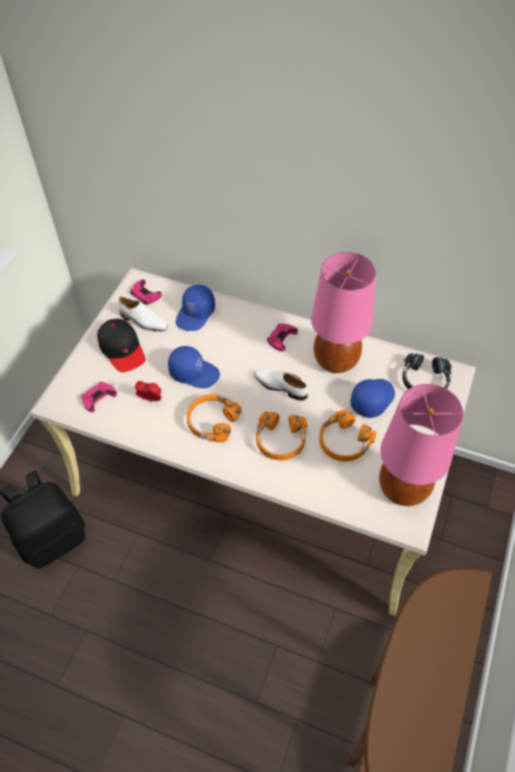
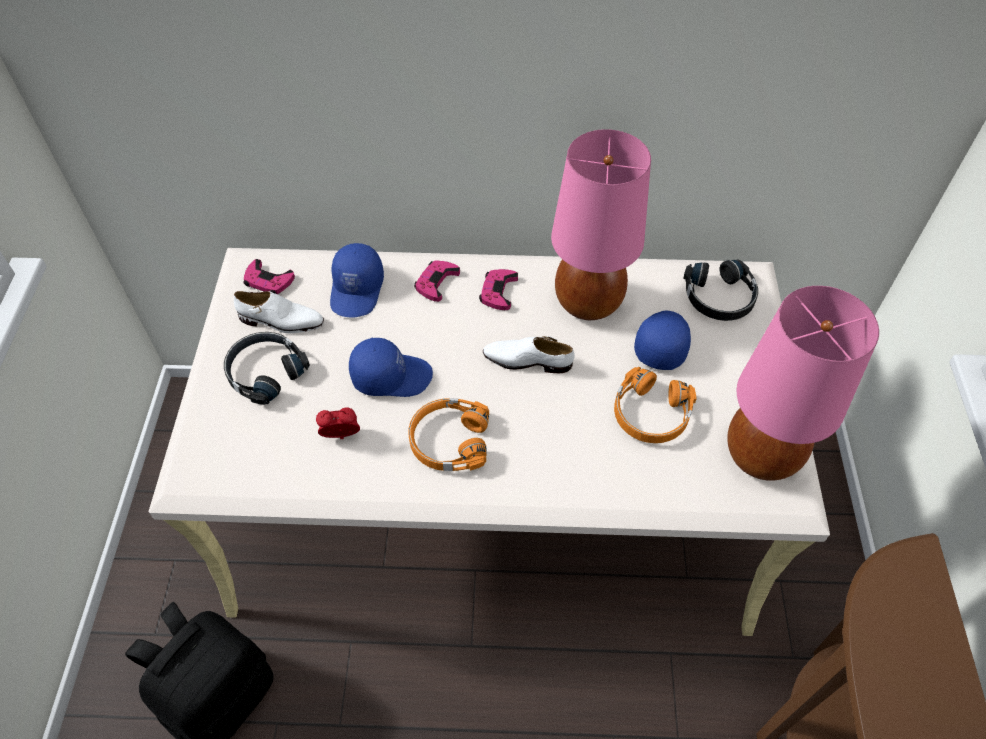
camera: 20 degrees left, 0 degrees up
pink game controller [81,382,117,412] -> pink game controller moved to [414,261,460,302]
black cap [97,318,146,372] -> black headphones [224,332,310,405]
orange headphones [256,411,307,460] -> none

